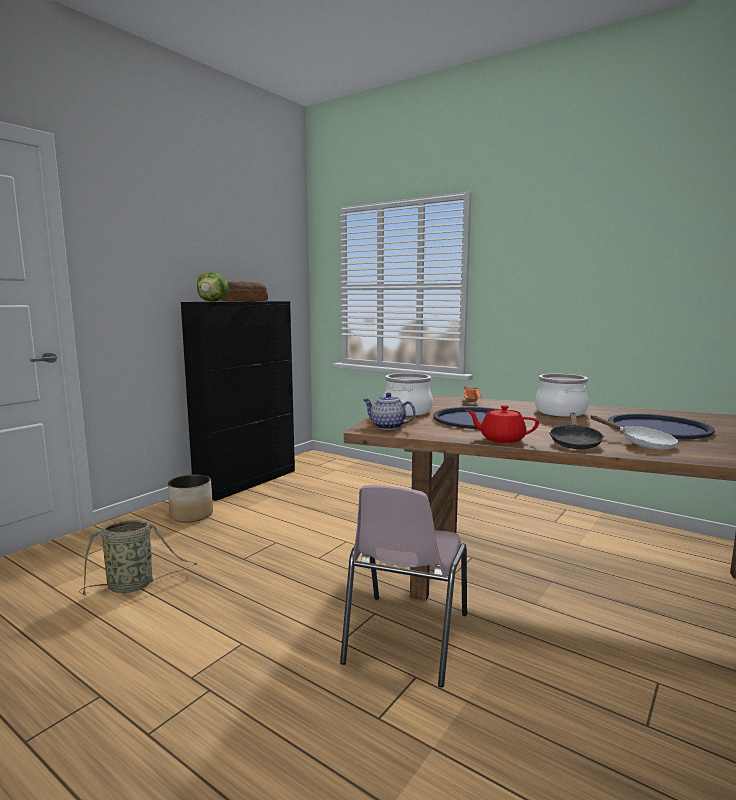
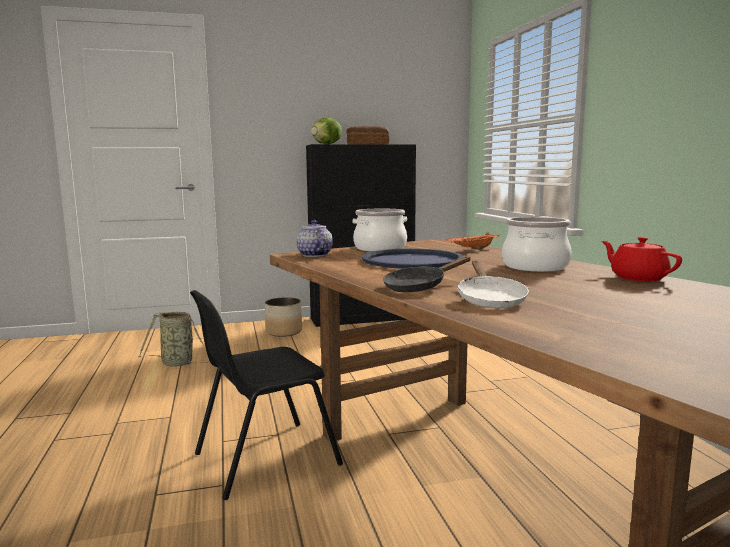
camera: 40 degrees right, 0 degrees up
pink chair [340,485,467,687] -> black chair [190,290,343,500]
red teapot [466,405,539,443] -> red teapot moved to [602,237,682,281]
blue tray [608,414,715,439] -> none

